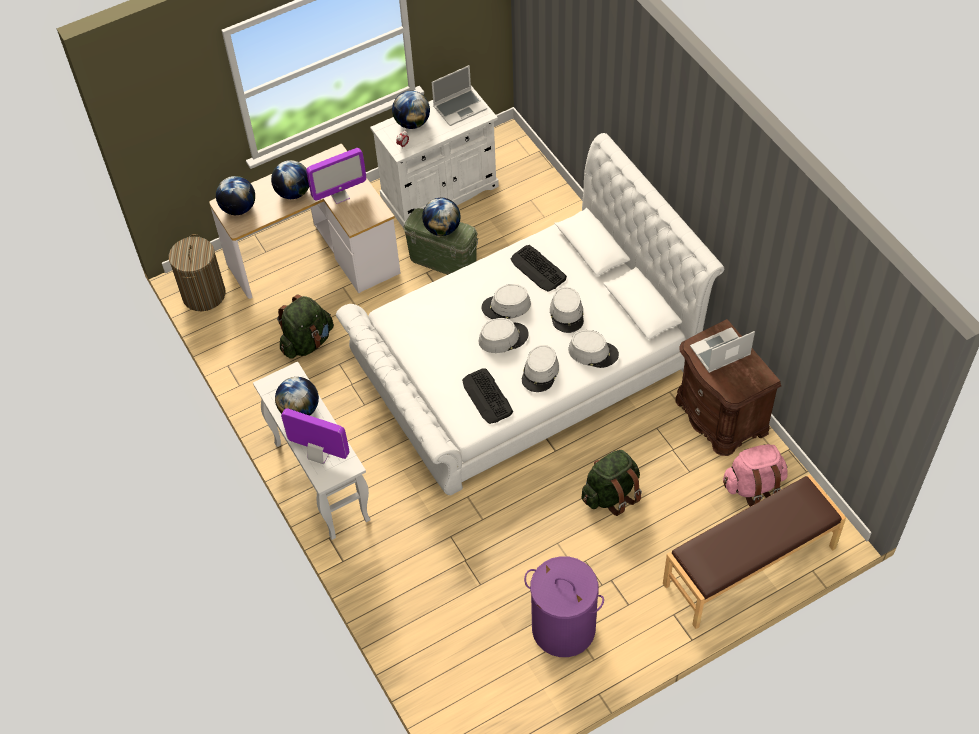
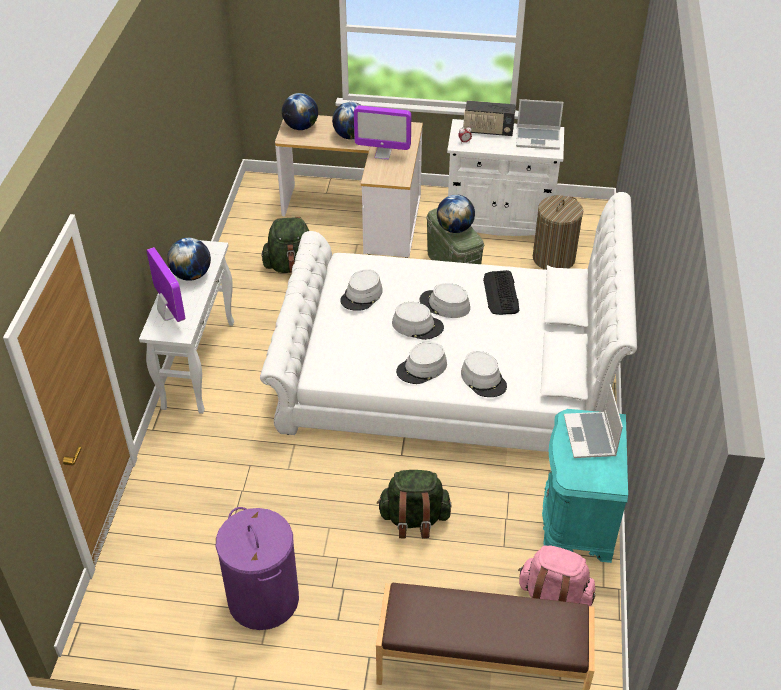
camera: 35 degrees right, 10 degrees down
laundry basket [169,234,226,311] -> laundry basket moved to [533,195,583,270]
globe [392,91,430,129] -> radio [463,101,516,136]
keyboard [462,369,513,424] -> none
grey hat [550,287,584,333] -> grey hat moved to [340,269,383,311]
brown nightstand [675,319,781,456] -> turquoise nightstand [542,409,628,563]
laptop [690,327,755,373] -> laptop turned 105 degrees counterclockwise [564,384,623,458]

